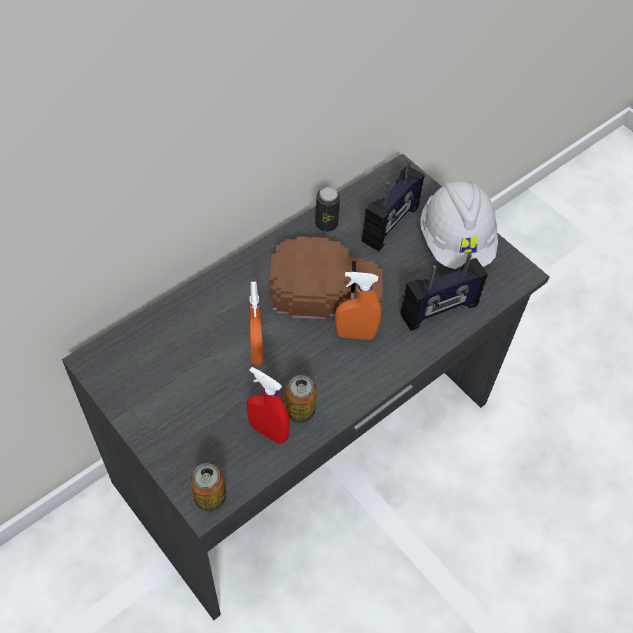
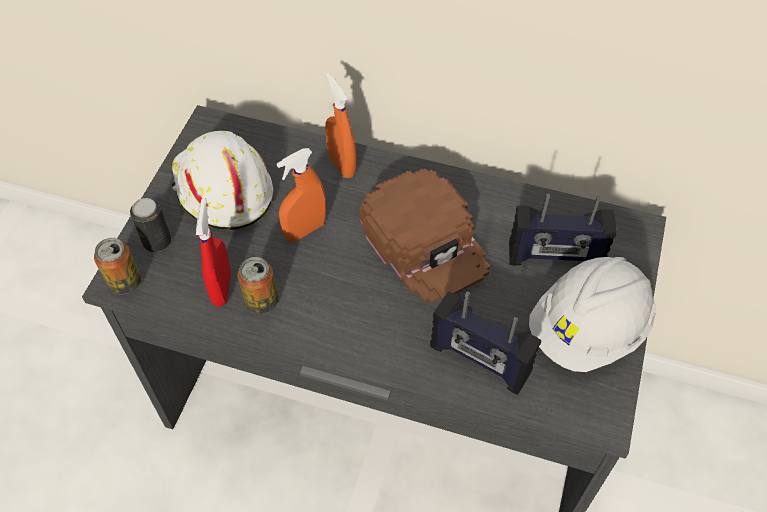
camera: 60 degrees right, 0 degrees up
can [315,187,340,232] -> can moved to [130,198,171,252]
orange spray bottle [335,272,382,340] -> orange spray bottle moved to [325,73,357,178]
none -> white hard hat [171,131,273,230]

